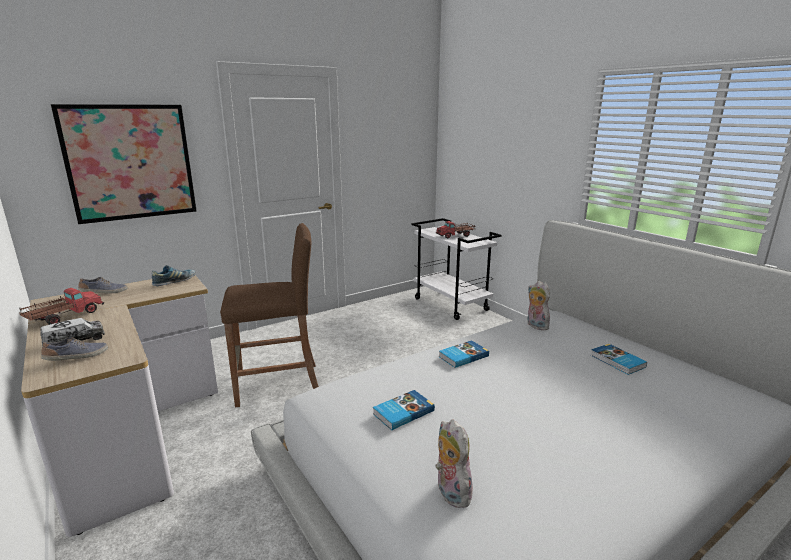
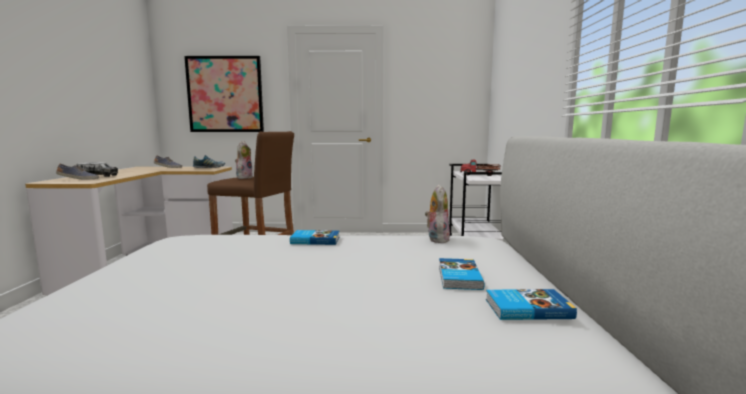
camera: 35 degrees right, 10 degrees down
toy truck [19,288,104,325] -> none
book [373,390,435,430] -> book moved to [486,289,577,320]
plush toy [435,419,473,508] -> plush toy moved to [235,141,253,179]

